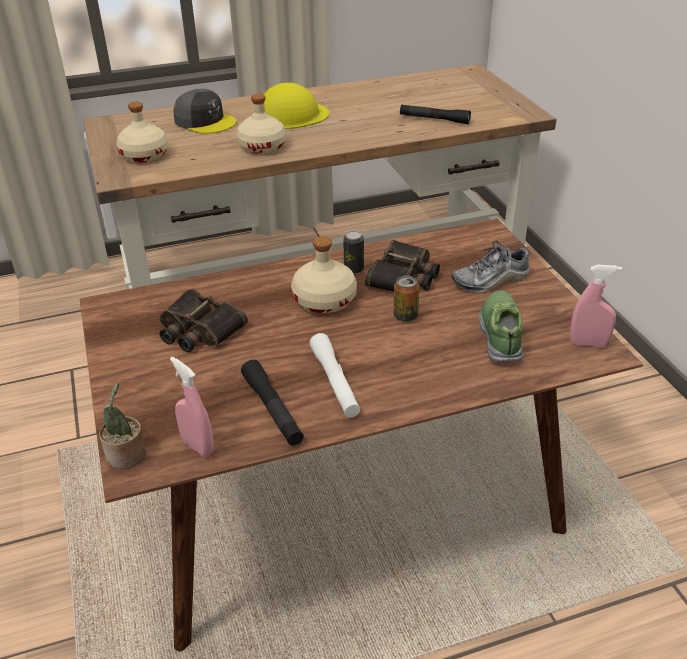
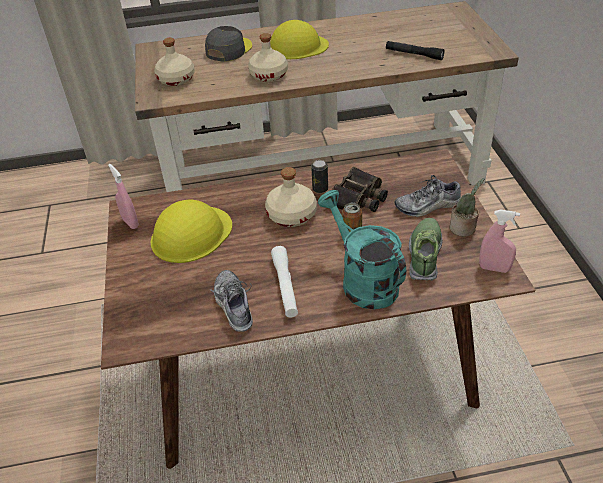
camera: 10 degrees right, 5 degrees up
potted plant [99,383,146,469] -> potted plant moved to [450,178,485,237]
binoculars [159,289,248,353] -> yellow hard hat [151,200,232,263]
pink spray bottle [170,357,214,457] -> pink spray bottle moved to [108,164,139,229]
grey cap [173,89,237,134] -> grey cap turned 105 degrees counterclockwise [205,26,252,62]
black flashlight [241,360,304,446] -> shoe [209,270,253,332]
none -> turquoise watering can [318,190,406,309]

